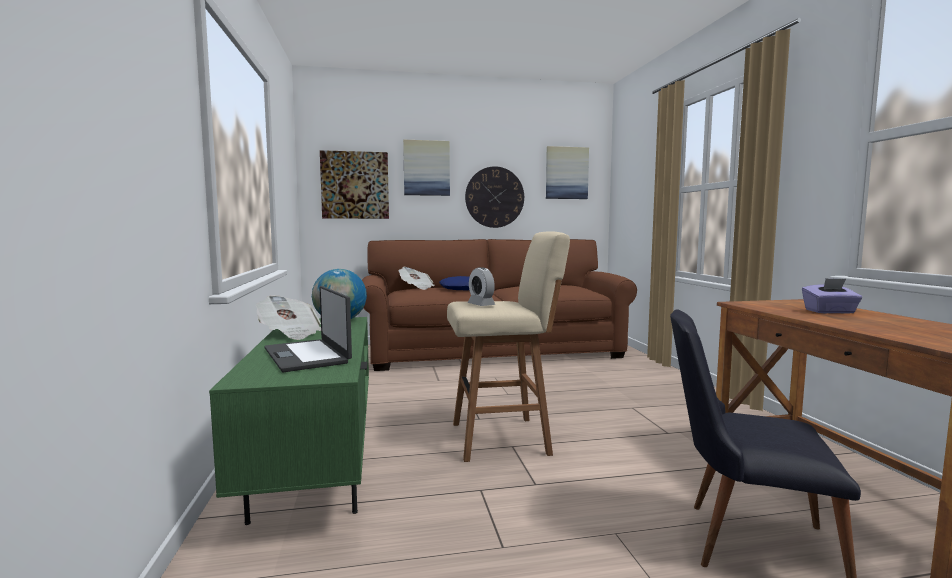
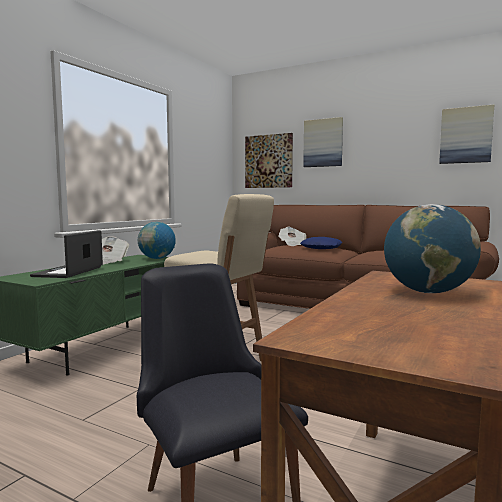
camera: 40 degrees right, 0 degrees up
wall clock [465,166,524,228] -> none
alarm clock [468,267,495,306] -> none
purple tissue box [802,278,862,314] -> globe [384,204,481,293]

